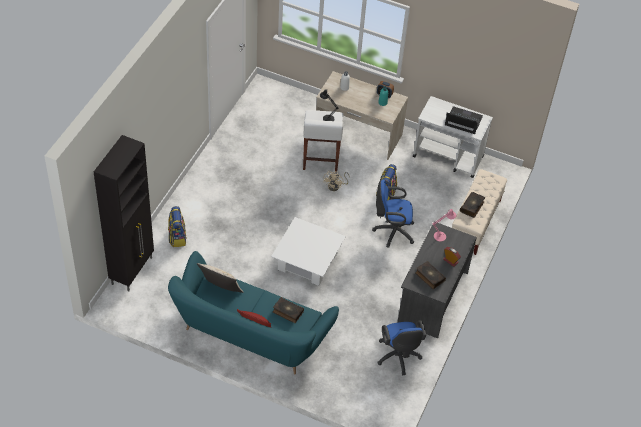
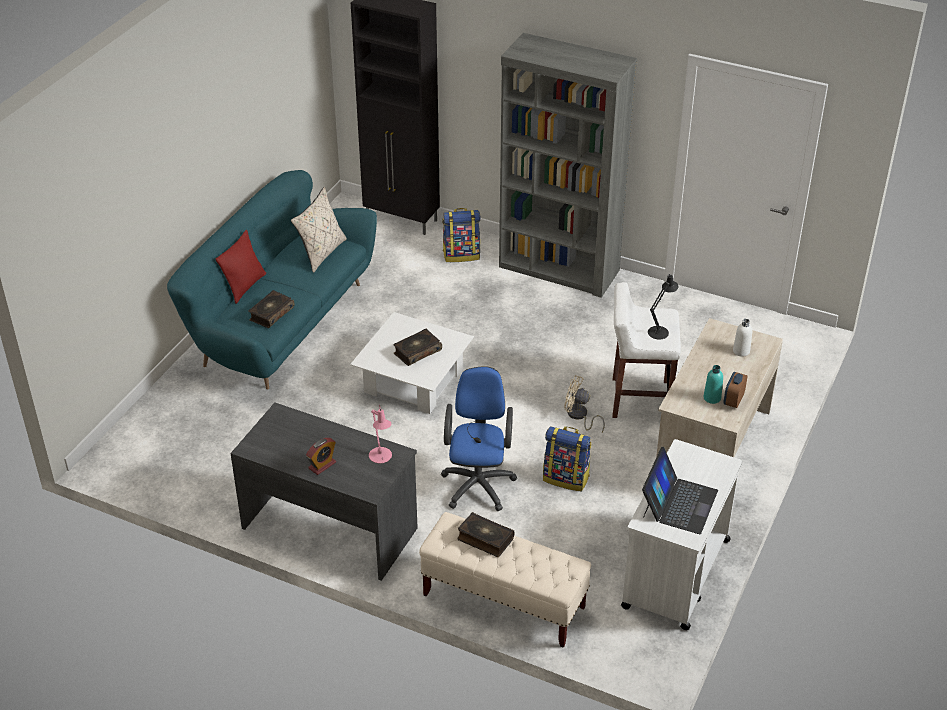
camera: 95 degrees right, 10 degrees down
blue office chair [377,320,426,375] -> none
book [415,261,446,289] -> book moved to [393,328,442,366]
none -> grey bookcase [499,33,637,298]

